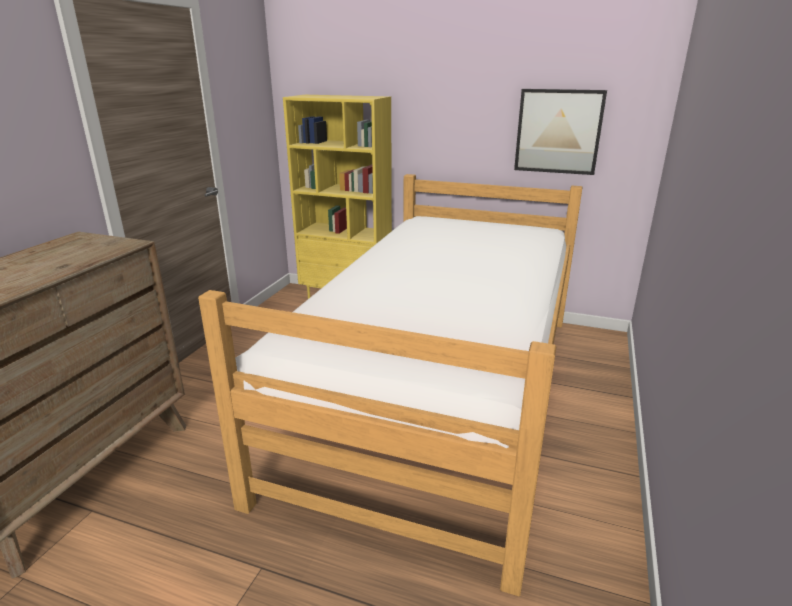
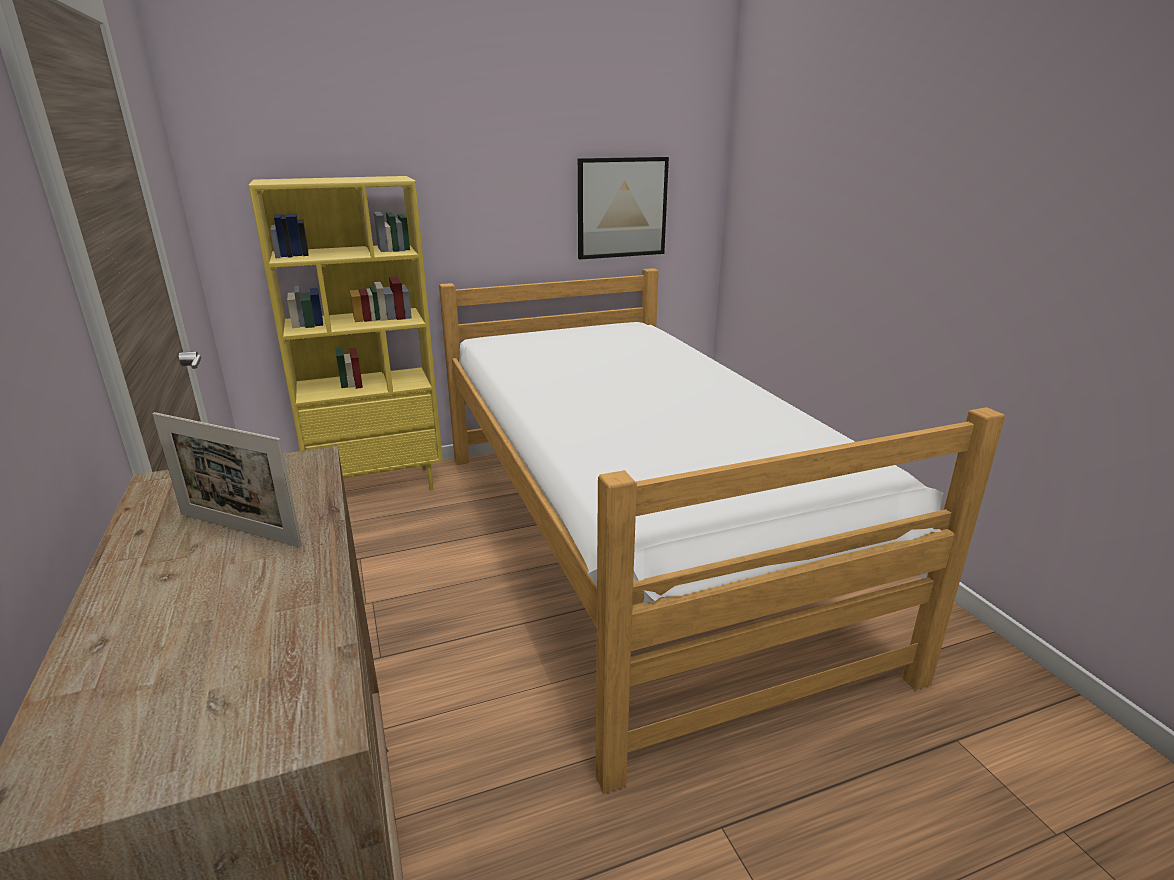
camera: 40 degrees left, 0 degrees up
none -> picture frame [153,412,302,548]

